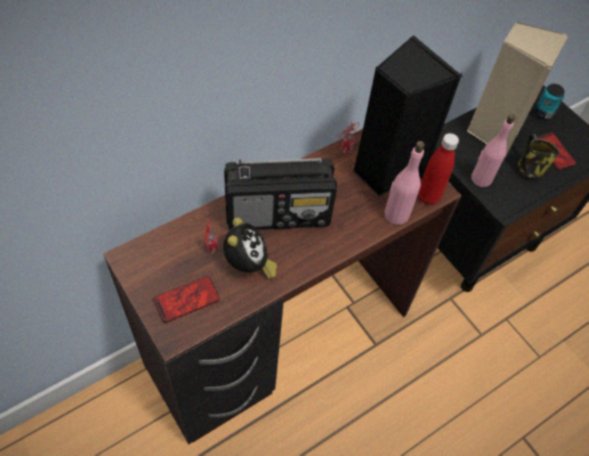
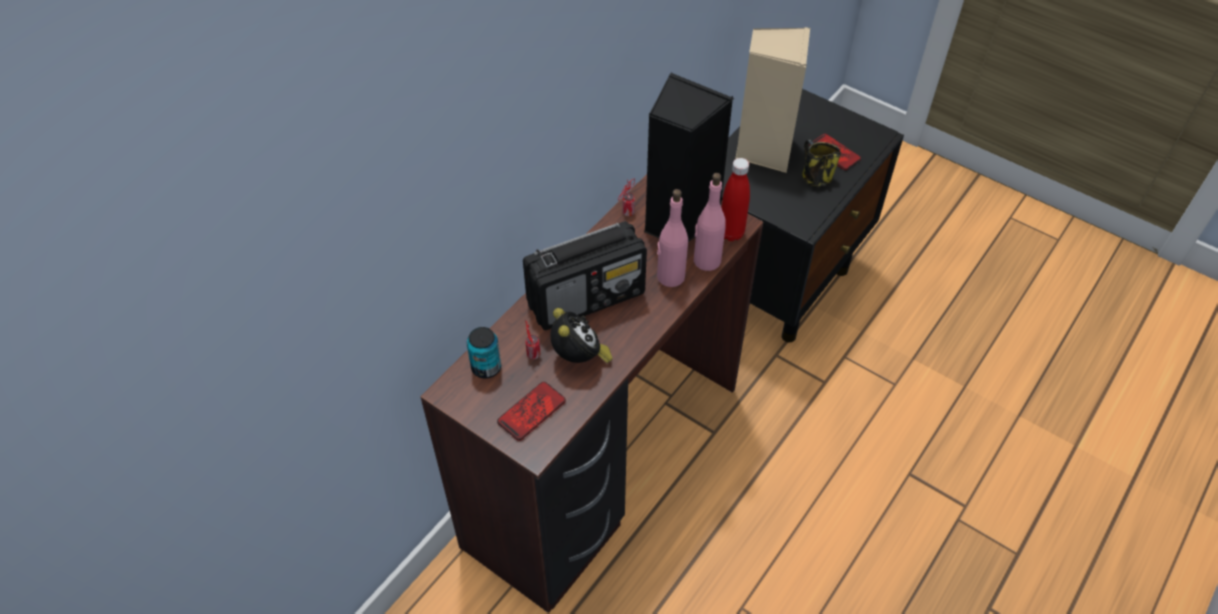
camera: 15 degrees left, 5 degrees down
pink bottle [471,114,515,187] -> pink bottle moved to [657,189,688,287]
can [534,84,564,120] -> can moved to [467,327,501,379]

